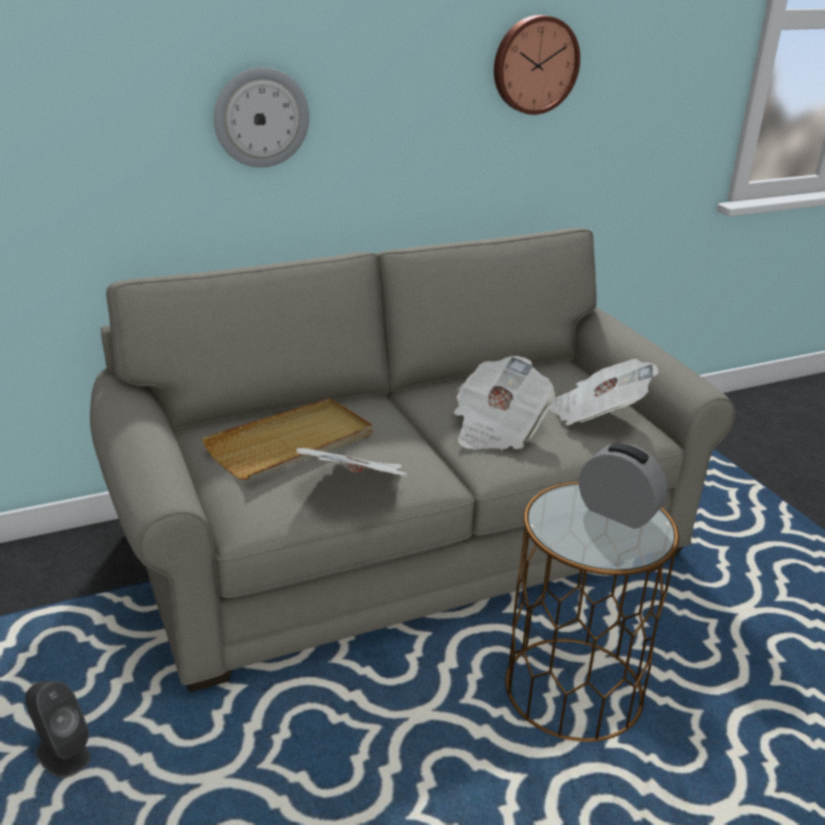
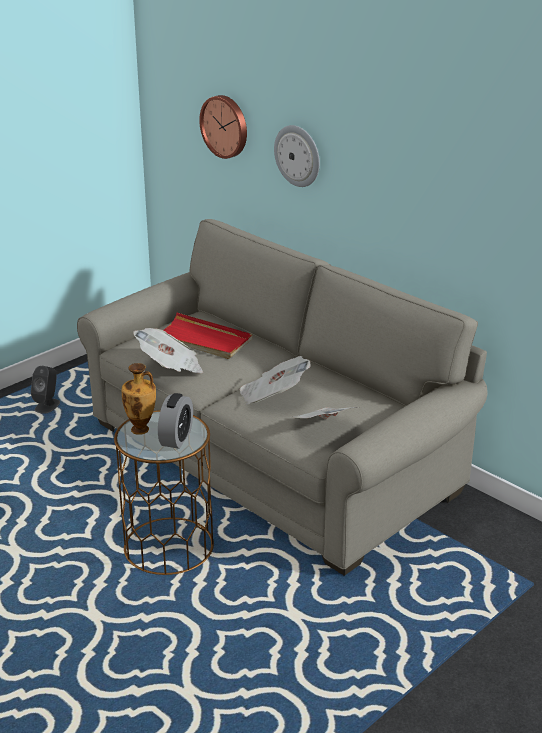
camera: 70 degrees right, 0 degrees up
beige tray [202,398,372,480] -> red tray [163,313,253,359]
wall clock [494,15,580,115] -> wall clock moved to [199,95,247,159]
none -> vase [122,363,156,435]

